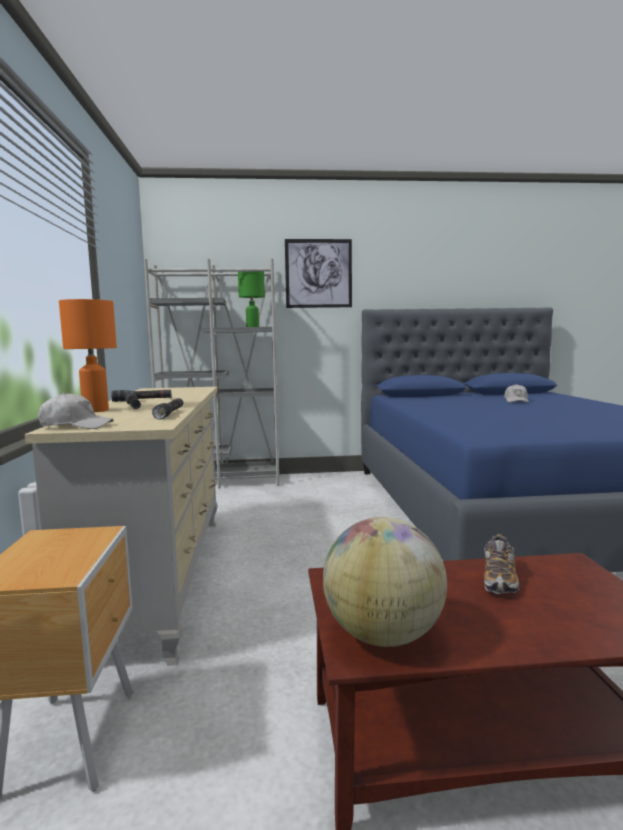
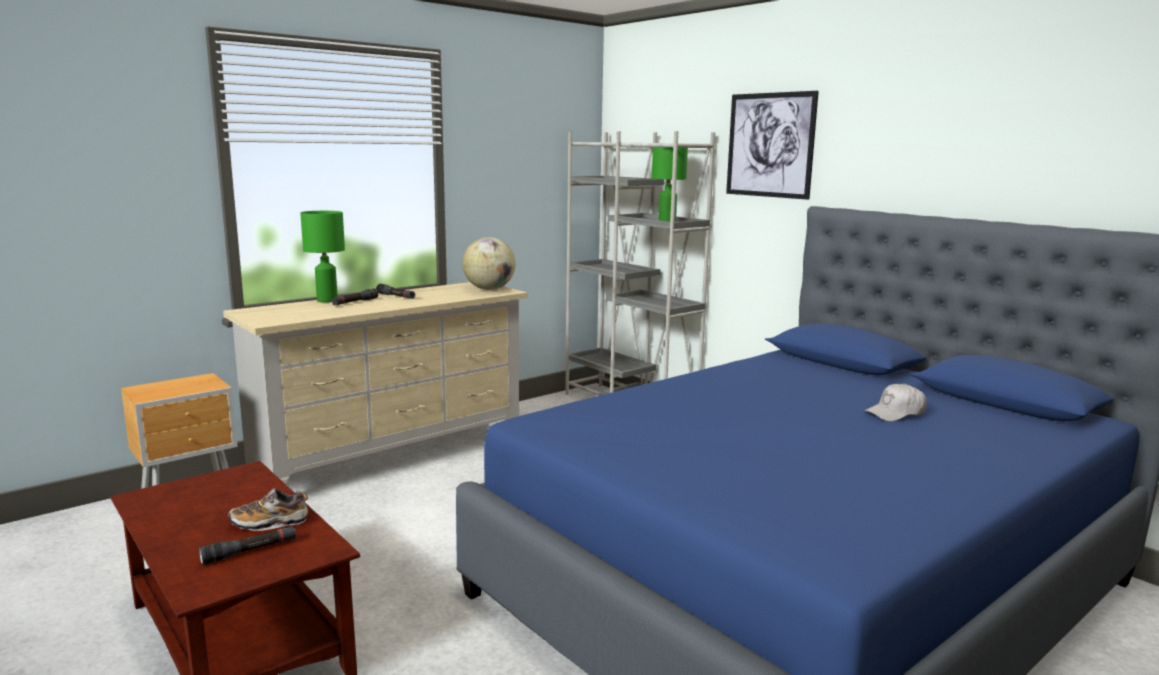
camera: 55 degrees right, 5 degrees up
white cap [38,392,114,429] -> none
orange table lamp [59,299,117,412] -> green table lamp [300,211,345,302]
black flashlight [152,398,184,419] -> black flashlight moved to [199,526,297,565]
globe [323,517,447,647] -> globe moved to [463,237,515,290]

